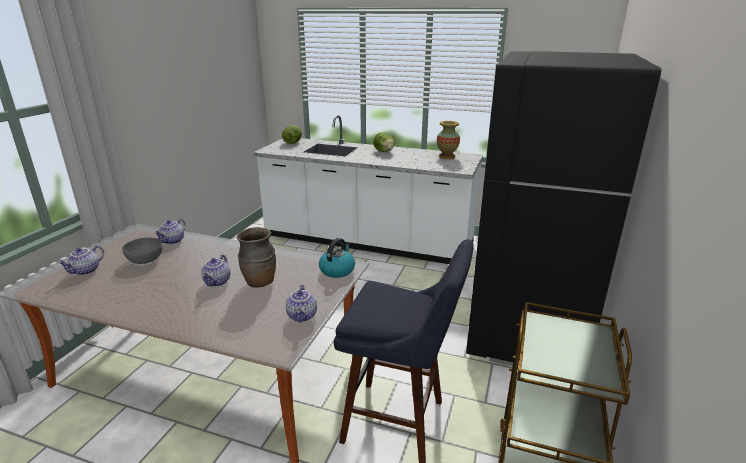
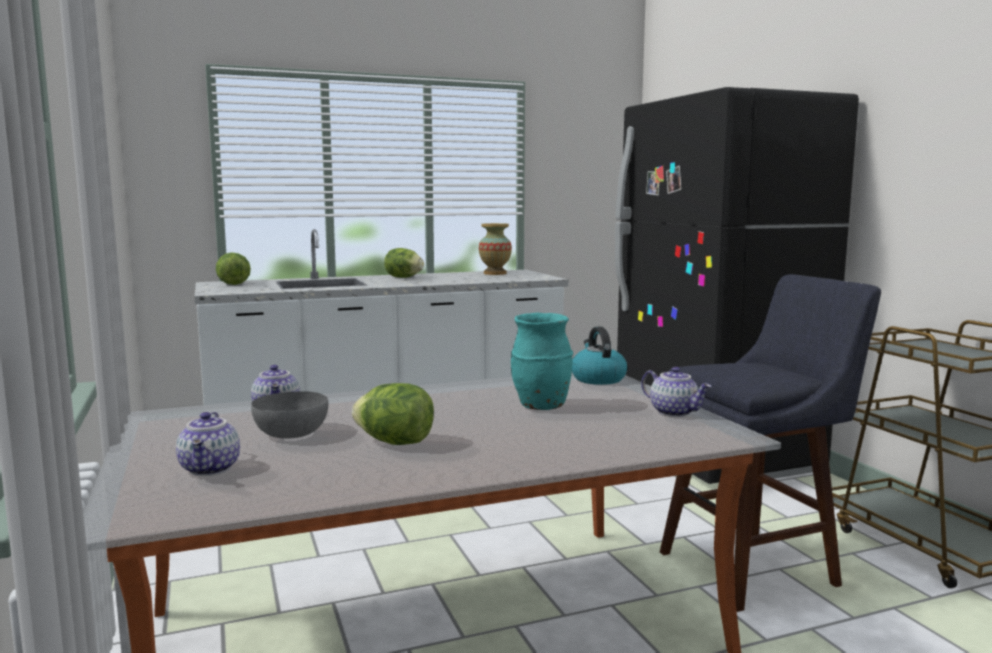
camera: 40 degrees left, 15 degrees down
teapot [201,255,230,287] -> none
brown vase [236,227,276,288] -> turquoise vase [511,313,574,410]
none -> lettuce [352,383,434,445]

